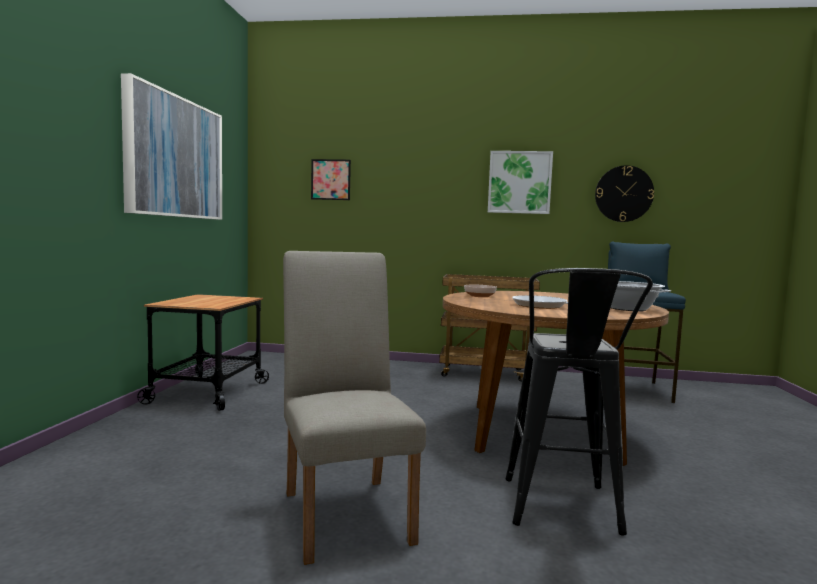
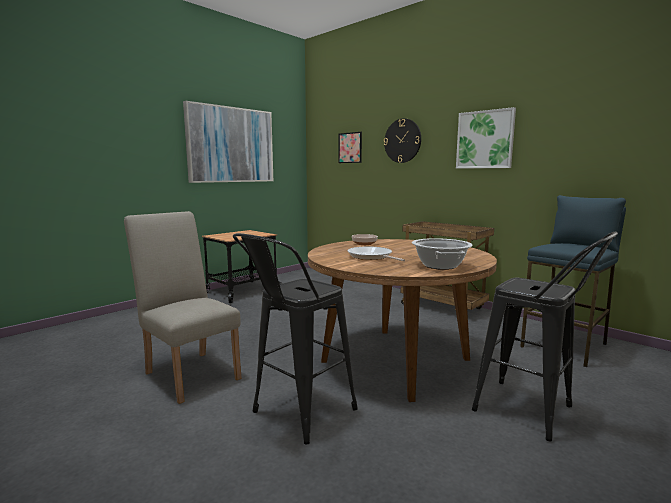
camera: 35 degrees right, 5 degrees up
beige chair [283,251,426,565] -> beige chair turned 60 degrees counterclockwise [124,211,242,404]
wall clock [595,165,654,222] -> wall clock moved to [384,118,421,163]
none -> black stool [472,232,618,442]

